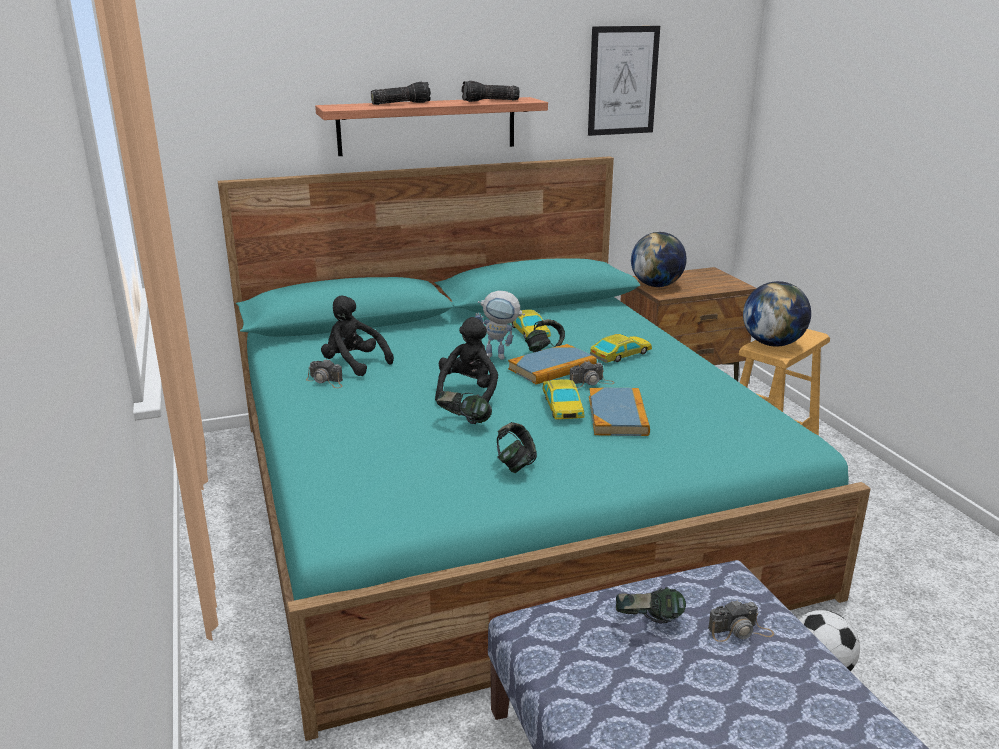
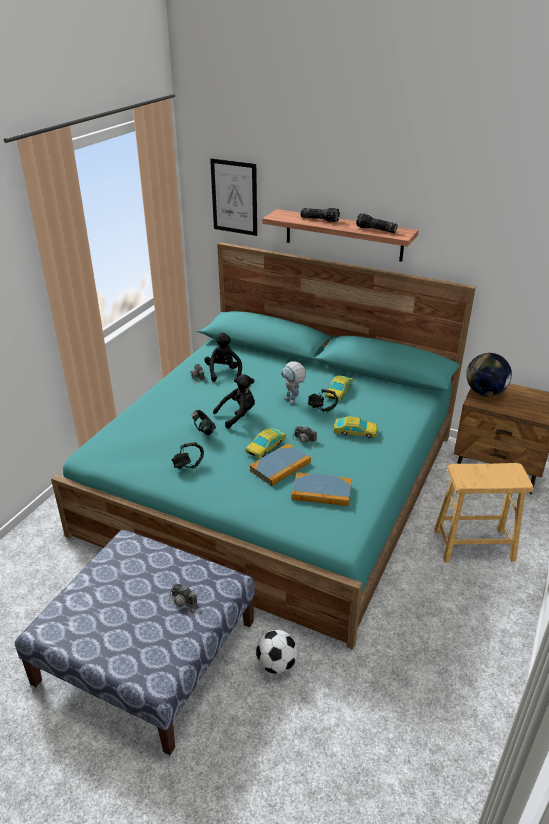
camera: 45 degrees right, 10 degrees up
book [508,344,597,384] -> book moved to [291,472,352,506]
picture [588,26,660,136] -> picture moved to [210,158,257,236]
headphones [616,587,686,623] -> none
globe [743,281,811,347] -> none

